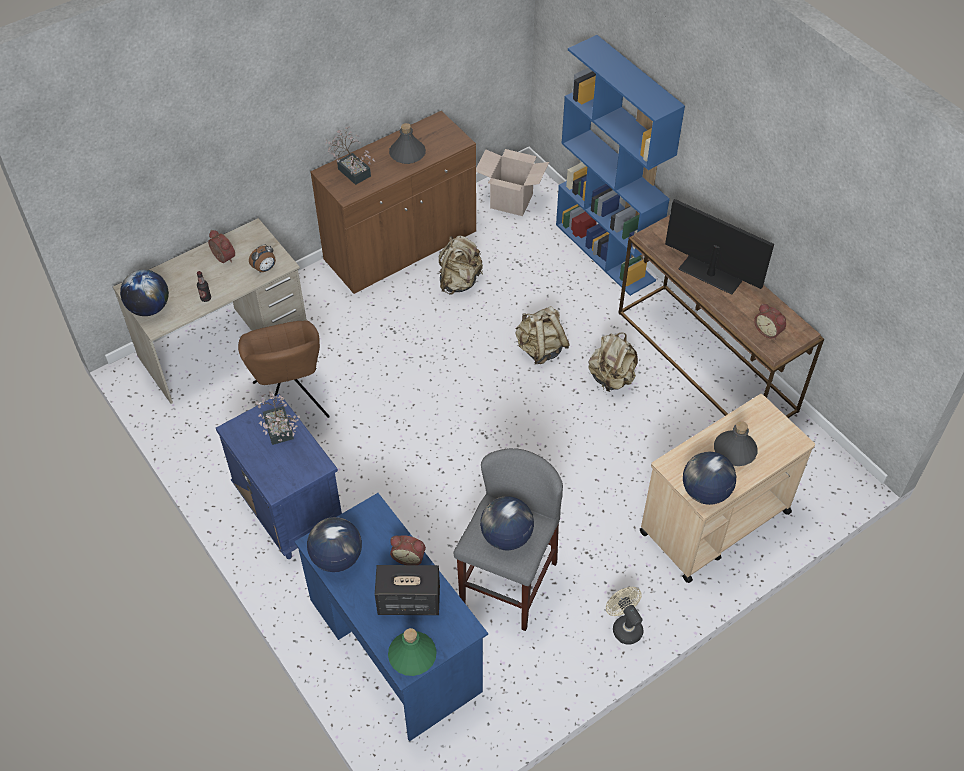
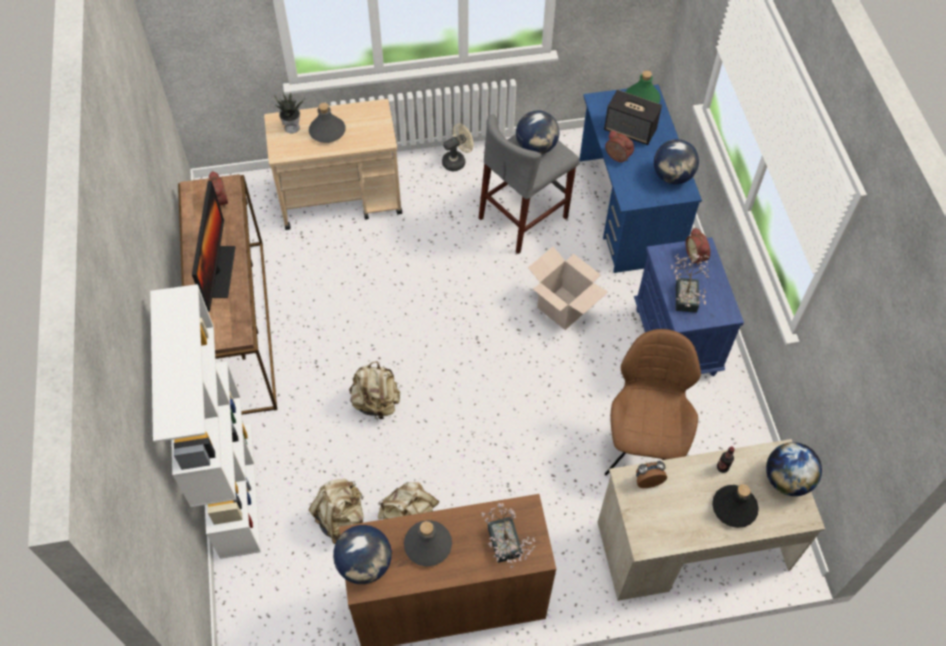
camera: 155 degrees left, 5 degrees up
alarm clock [208,230,235,263] -> alarm clock moved to [686,228,710,266]
cardboard box [476,149,549,216] -> cardboard box moved to [528,247,608,330]
blue bookcase [556,35,685,296] -> white bookcase [150,284,261,559]
beige backpack [588,332,638,392] -> beige backpack moved to [309,479,364,544]
beige fan [606,587,644,645] -> beige fan turned 120 degrees counterclockwise [442,124,474,171]
monitor [665,199,774,295] -> monitor turned 150 degrees counterclockwise [192,181,236,312]
globe [683,452,736,505] -> globe moved to [333,525,392,584]
none -> potted plant [274,93,304,134]
none -> black bottle [712,484,759,528]

